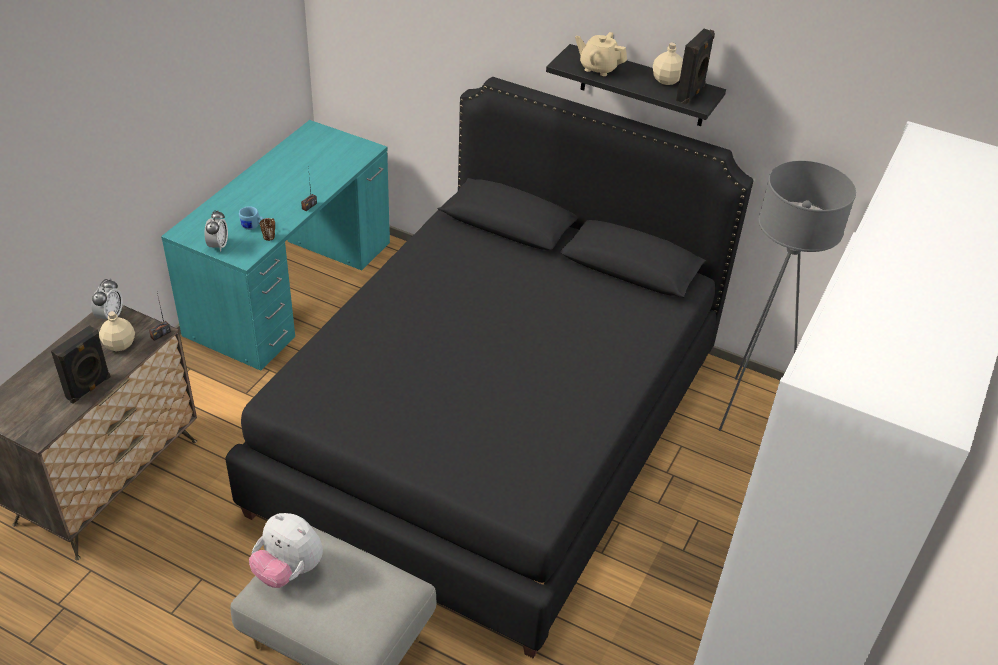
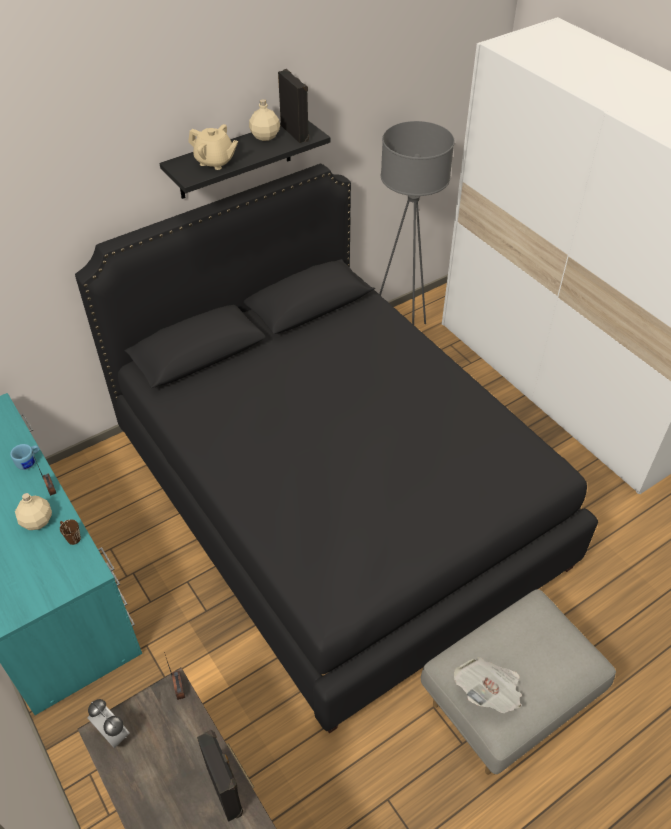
camera: 60 degrees left, 5 degrees up
beige bottle [99,311,135,352] -> beige bottle moved to [15,493,52,530]
alarm clock [205,210,228,252] -> none
blue mug [239,206,264,230] -> blue mug moved to [10,444,40,470]
plush toy [249,513,323,588] -> newspaper [454,657,522,713]
beige teapot [575,32,627,76] -> beige teapot turned 120 degrees counterclockwise [188,124,238,170]

